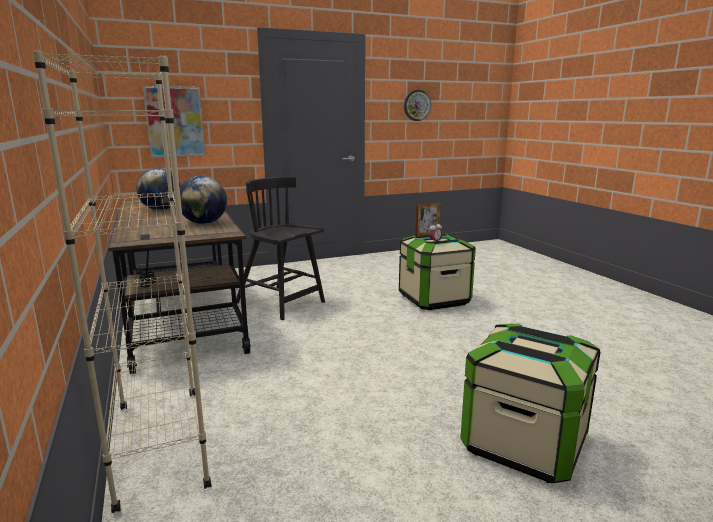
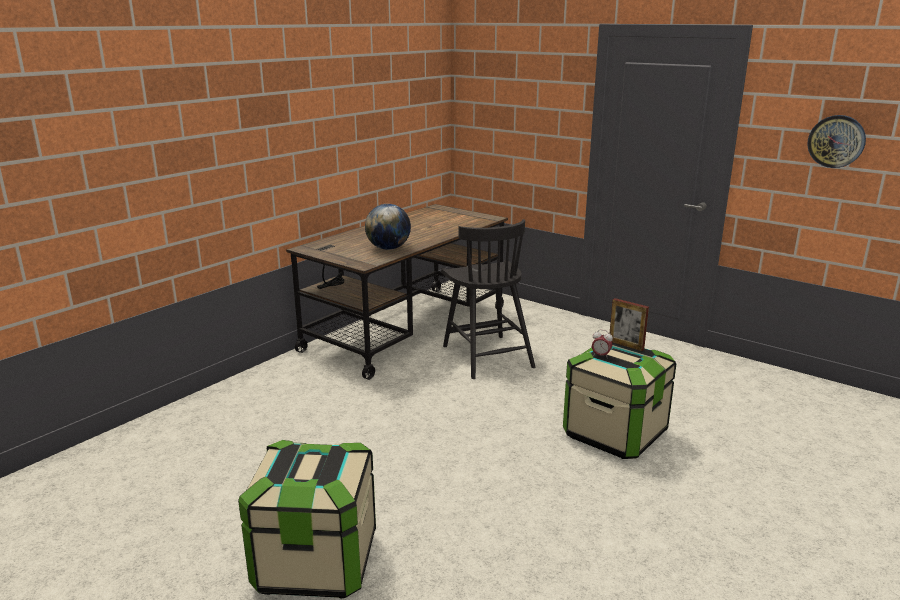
camera: 60 degrees right, 5 degrees up
beige bookcase [33,50,211,513] -> none
globe [136,168,181,211] -> none
picture [143,86,205,157] -> none
black chair [236,177,325,320] -> black chair turned 150 degrees clockwise [441,219,536,379]

